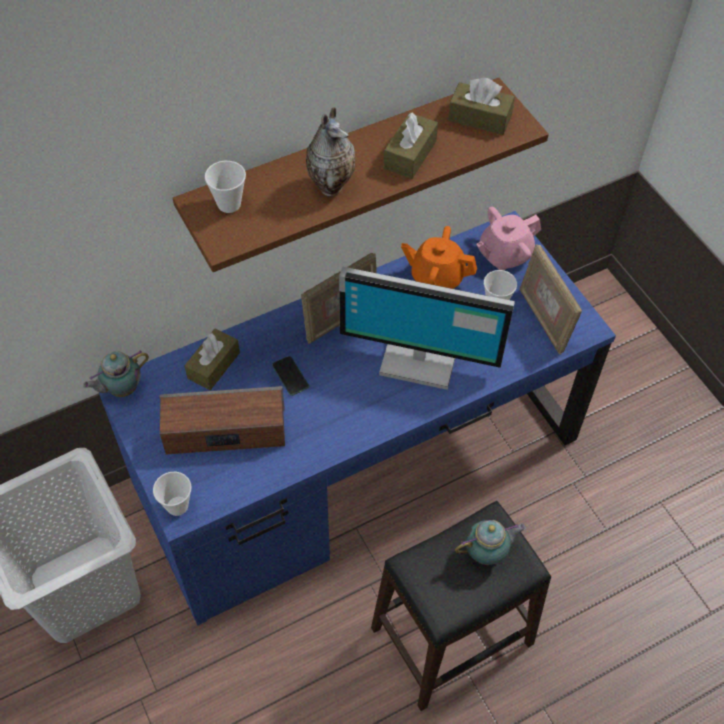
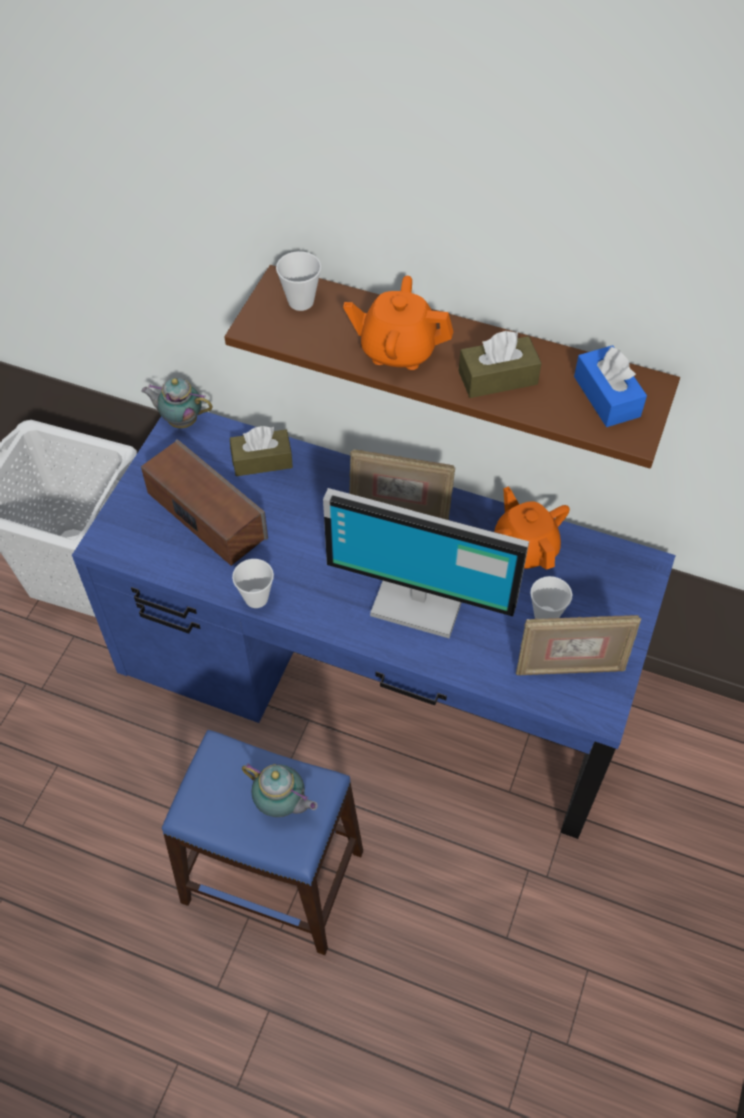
camera: 50 degrees right, 0 degrees up
cup [153,472,192,516] -> cup moved to [232,559,274,608]
phone [272,356,309,396] -> none
vase [306,107,355,196] -> orange teapot [343,276,453,370]
monitor [339,266,515,390] -> monitor turned 45 degrees counterclockwise [323,488,529,638]
black stool [371,501,551,711] -> blue stool [162,730,363,955]
brown tissue box [448,78,515,135] -> blue tissue box [574,345,647,427]
pink teapot [476,207,541,270] -> none
picture frame [520,244,582,355] -> picture frame turned 120 degrees counterclockwise [516,615,641,675]

